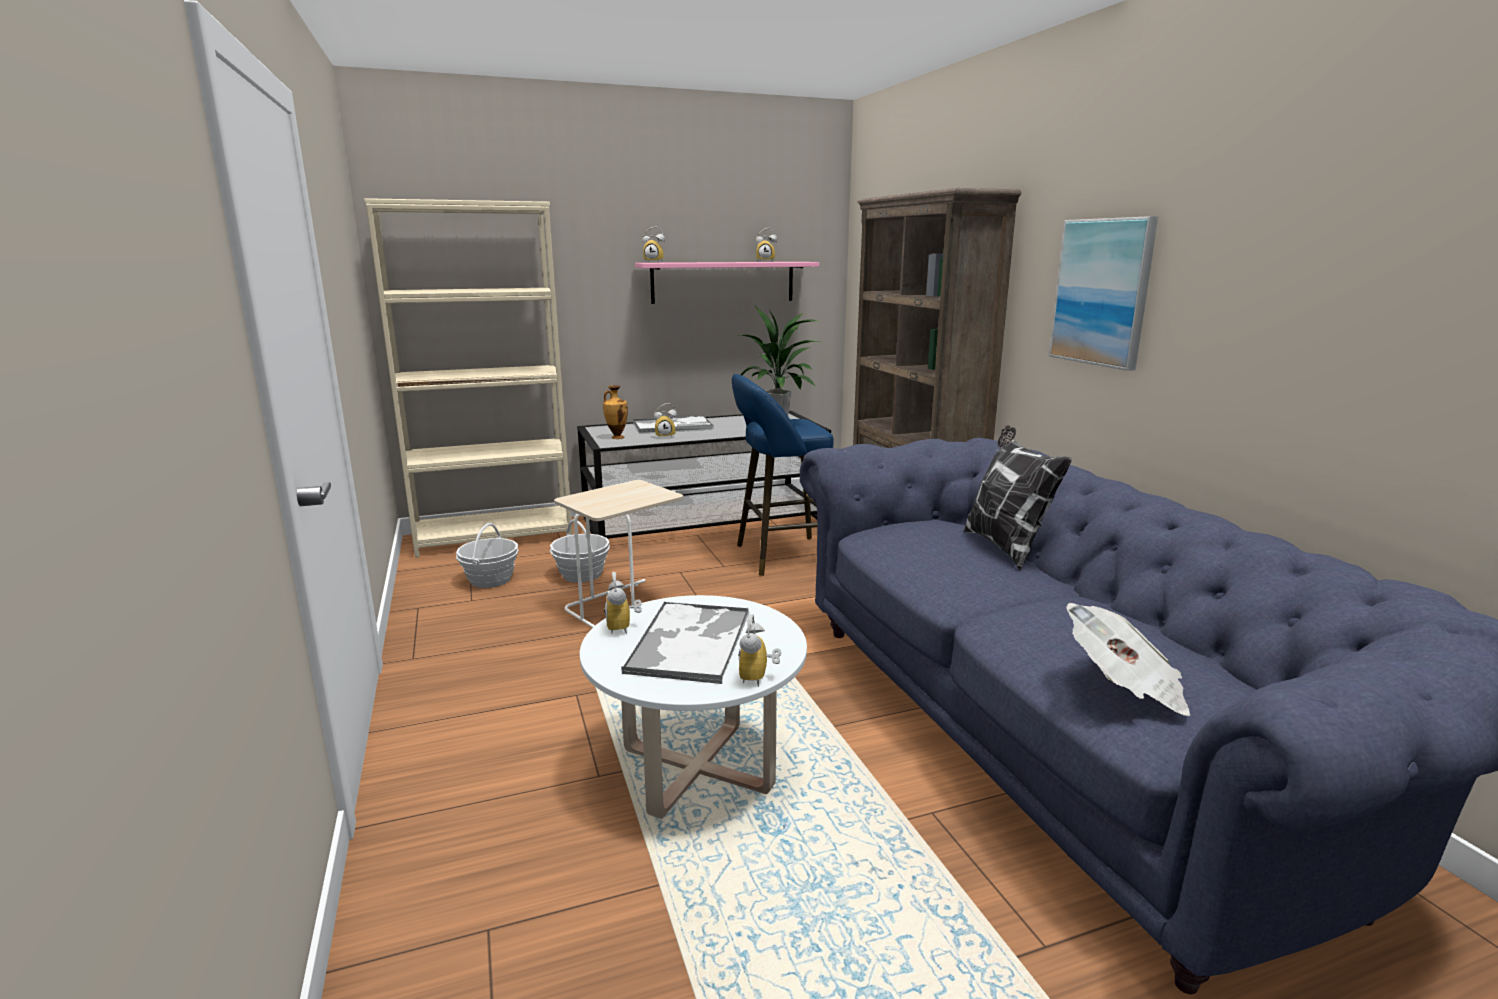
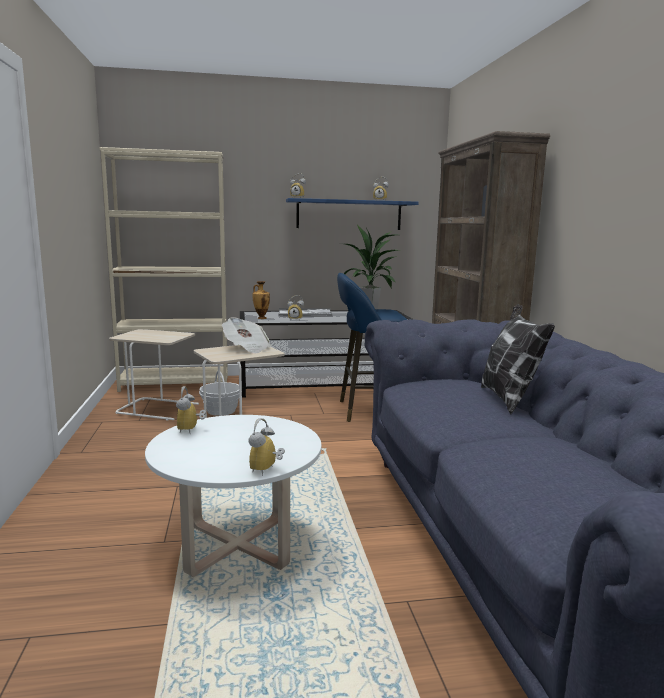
camera: 10 degrees right, 5 degrees down
basket [456,523,519,588] -> beige side table [109,329,199,421]
tray [620,601,750,684] -> none
pink shelf [635,262,819,304] -> blue shelf [286,198,419,230]
picture [1049,216,1158,371] -> none
newspaper [1066,603,1191,716] -> newspaper moved to [222,317,271,354]

